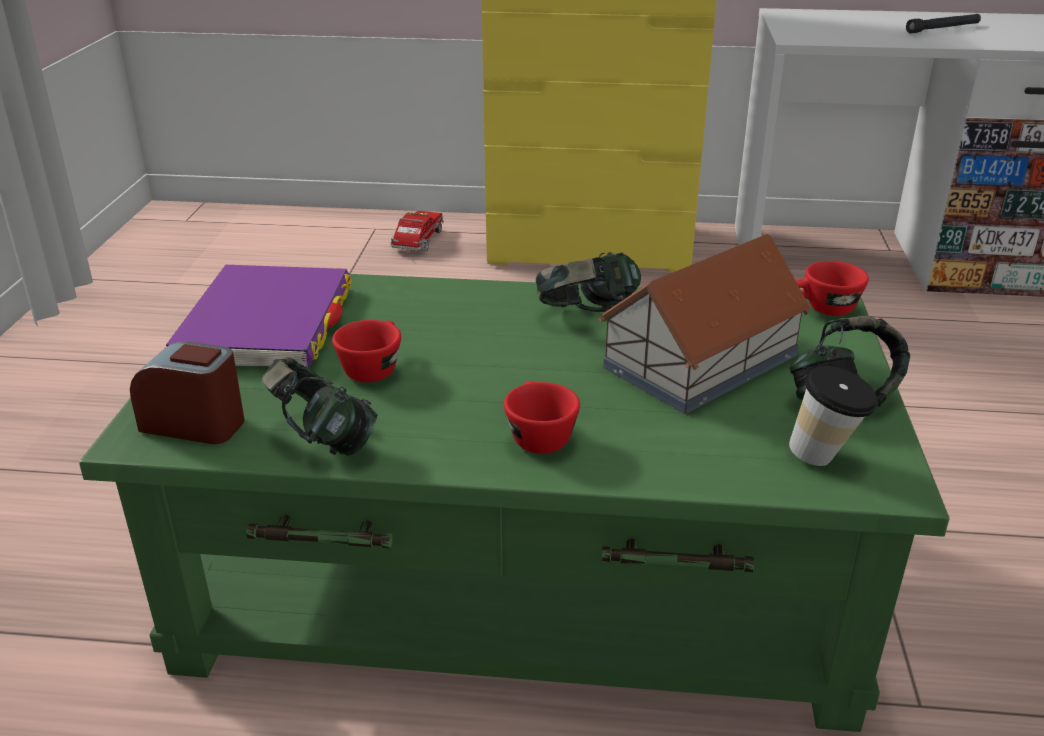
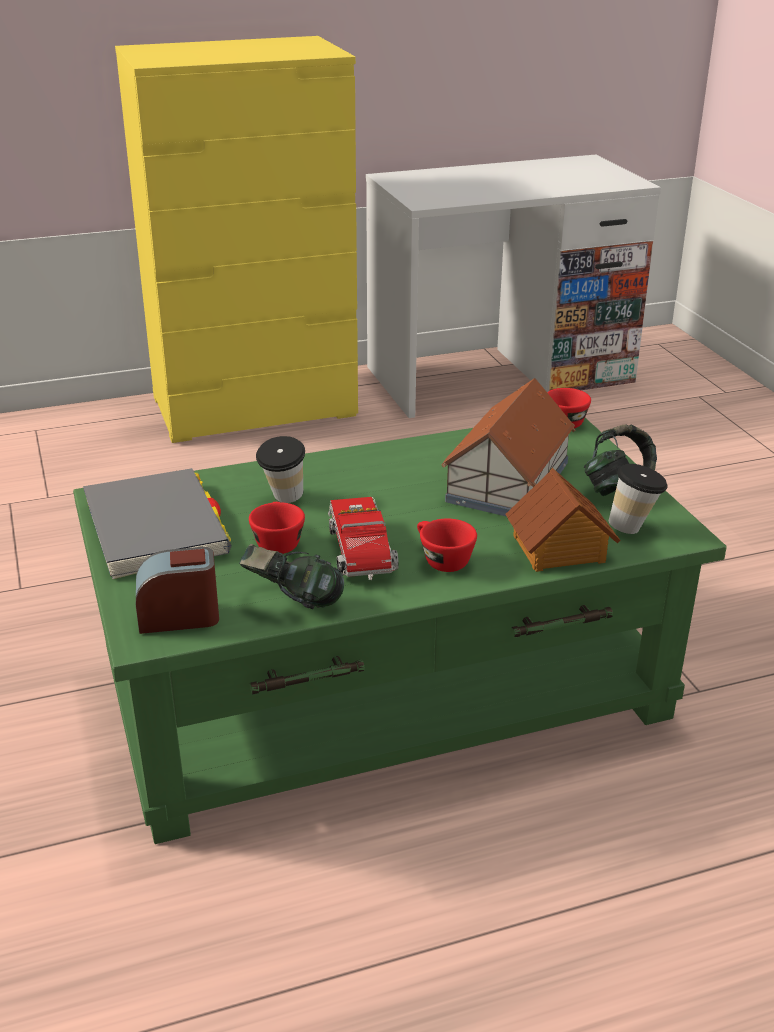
camera: 25 degrees left, 0 degrees up
purple book [166,265,352,368] -> grey book [83,468,232,579]
toy truck [391,211,444,252] -> toy truck moved to [328,497,399,580]
headphones [536,252,641,312] -> none
black flashlight [906,14,981,33] -> none
none -> cup [256,436,305,503]
none -> toy house [505,468,621,572]

